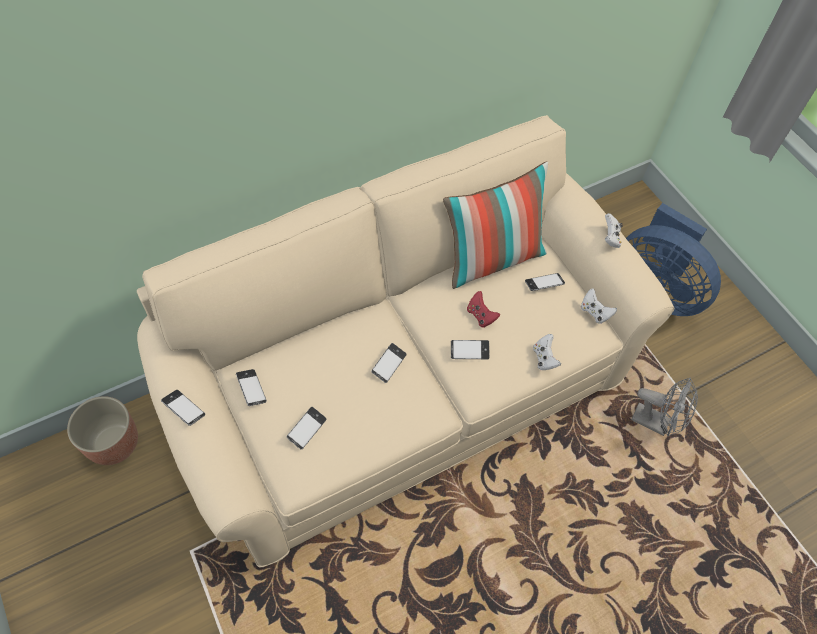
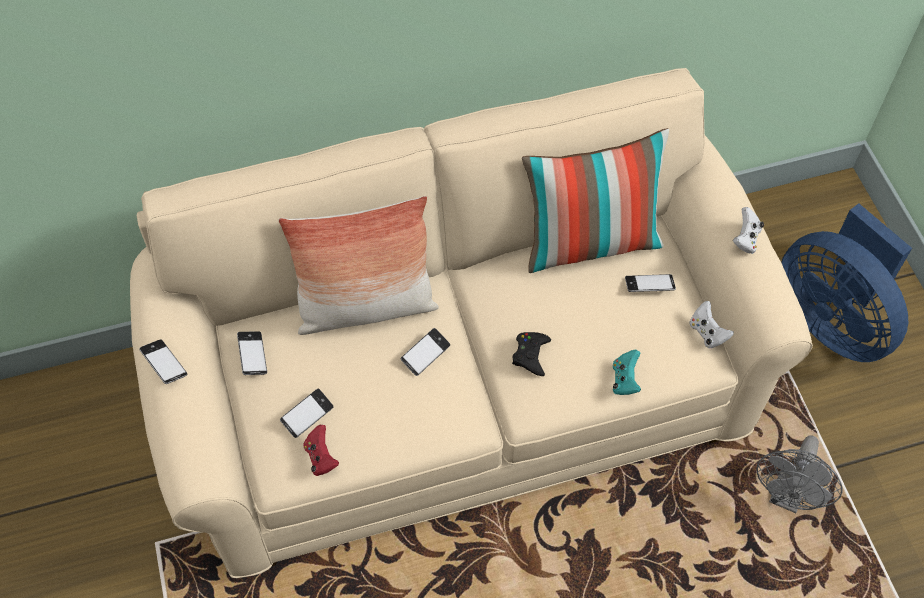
camera: 15 degrees right, 0 degrees up
planter [67,396,138,465] -> none
phone [451,340,490,359] -> black game controller [512,332,551,376]
red game controller [467,291,500,328] -> red game controller moved to [303,425,339,476]
white game controller [533,334,561,371] -> turquoise game controller [613,350,641,395]
grey fan [631,377,698,437] -> grey fan turned 75 degrees clockwise [757,435,842,513]
none -> pillow [279,196,439,335]

